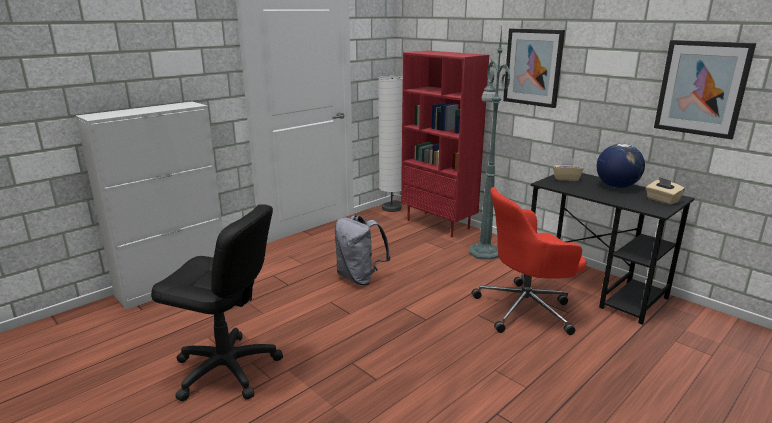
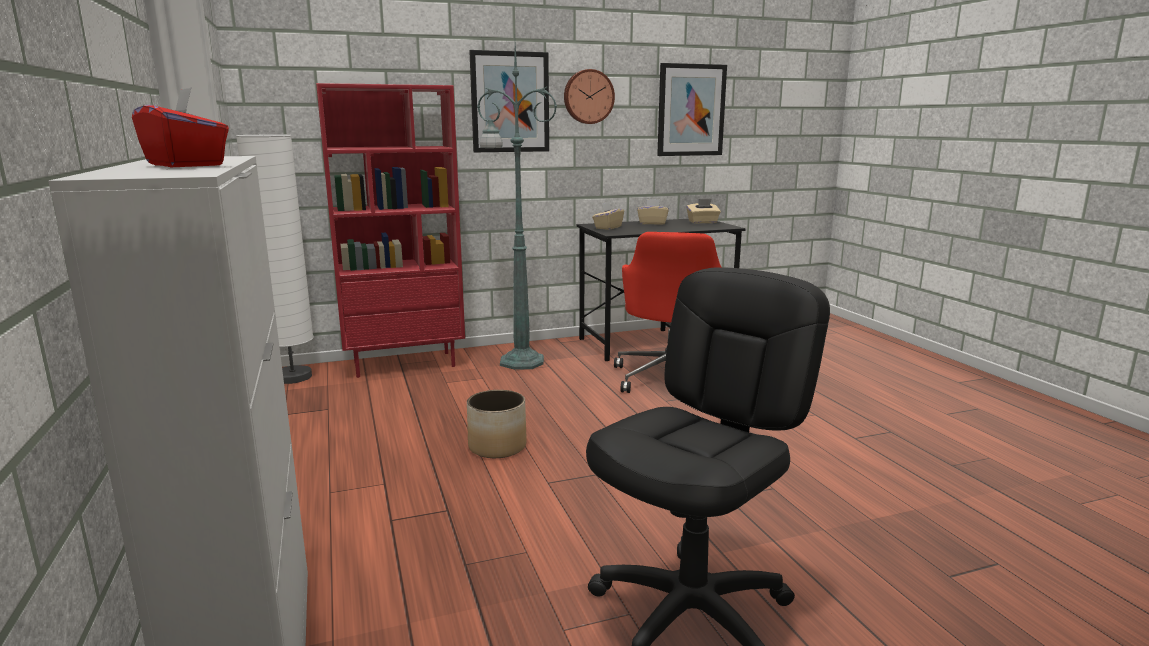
camera: 65 degrees left, 5 degrees down
grey backpack [334,215,391,285] -> planter [467,390,527,458]
globe [597,144,645,188] -> beige tissue box [637,199,669,225]
none -> red tissue box [132,87,229,167]
none -> wall clock [564,69,615,124]

